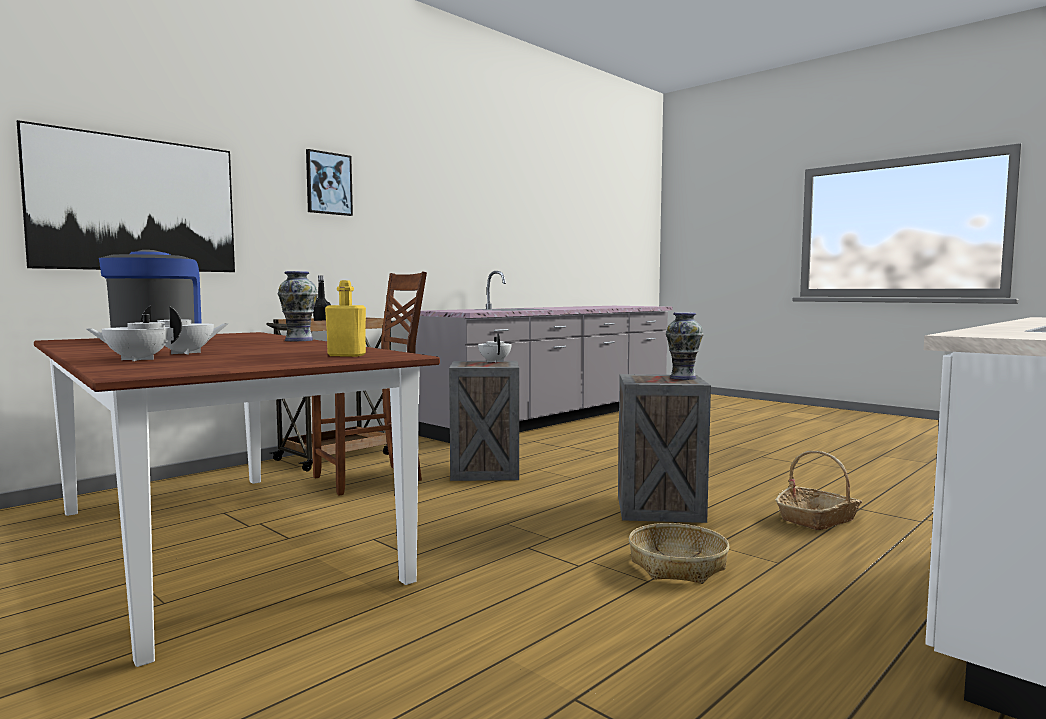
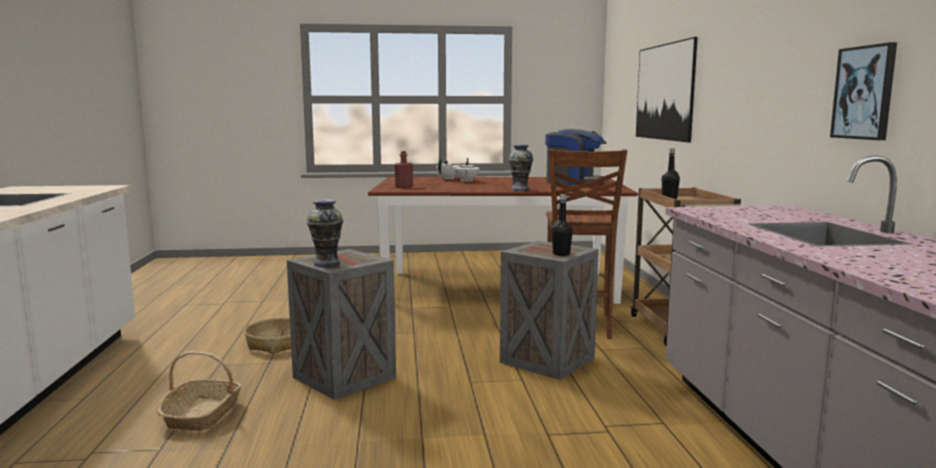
camera: 130 degrees right, 5 degrees up
picture [306,149,353,216] -> picture moved to [830,42,897,140]
yellow bottle [325,280,366,357] -> red bottle [394,151,413,188]
white teapot [478,333,512,363] -> black bottle [552,194,573,256]

